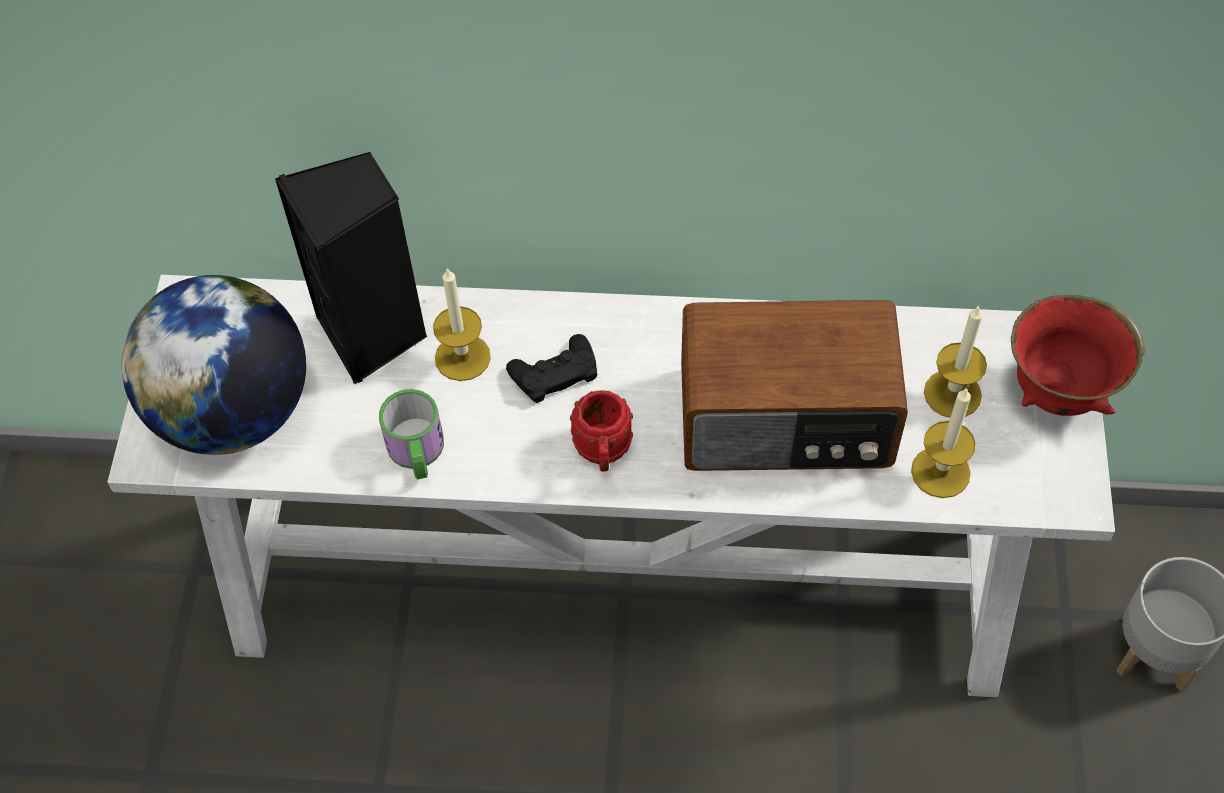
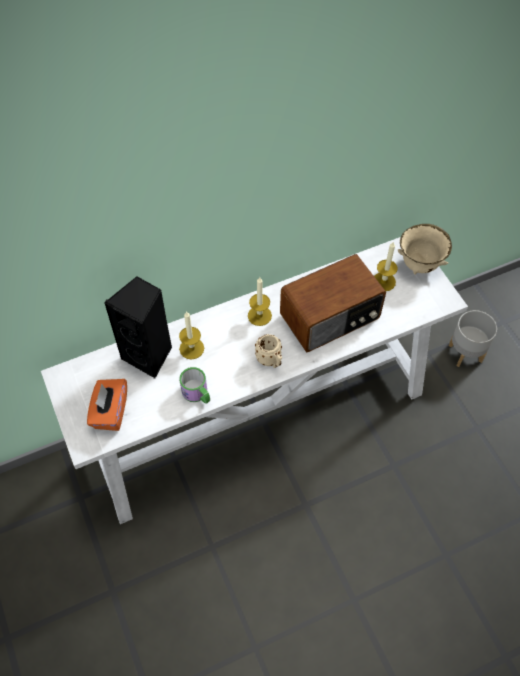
camera: 30 degrees left, 0 degrees up
globe [121,275,306,455] -> orange tissue box [87,379,127,431]
black game controller [506,334,598,403] -> none
red mug [570,391,633,471] -> beige mug [255,334,282,368]
candle [911,387,976,498] -> candle moved to [248,277,272,326]
red bowl [1011,295,1145,416] -> beige bowl [398,224,452,275]

